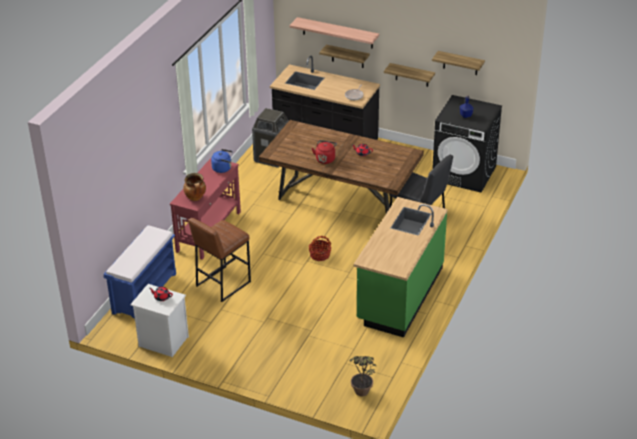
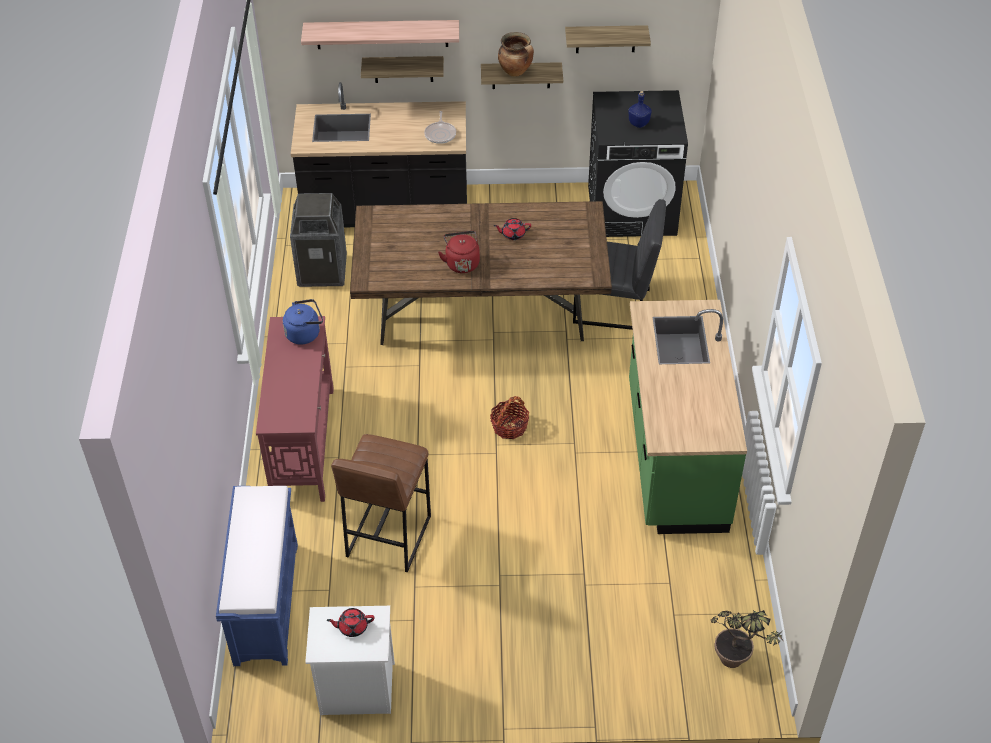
camera: 25 degrees left, 10 degrees up
cooking pot [183,173,206,201] -> cooking pot moved to [498,32,534,77]

